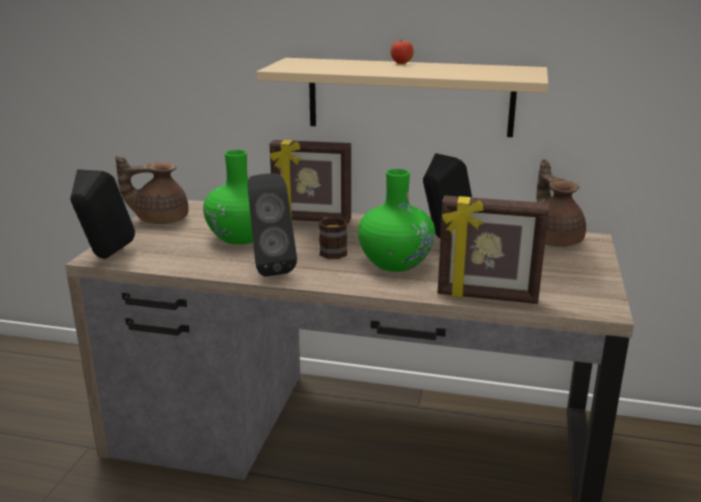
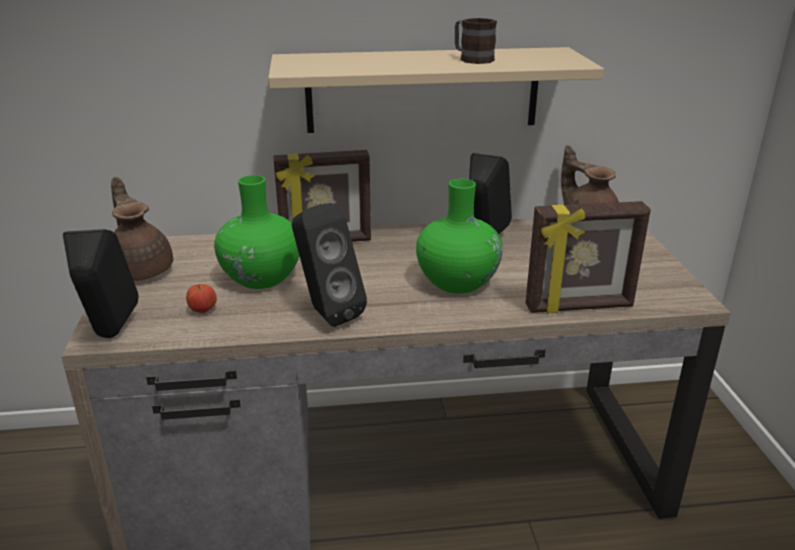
camera: 20 degrees left, 5 degrees up
brown teapot [115,156,189,224] -> brown teapot turned 90 degrees clockwise [111,177,173,281]
mug [319,217,347,259] -> mug moved to [455,18,497,64]
apple [391,39,414,64] -> apple moved to [186,284,217,313]

